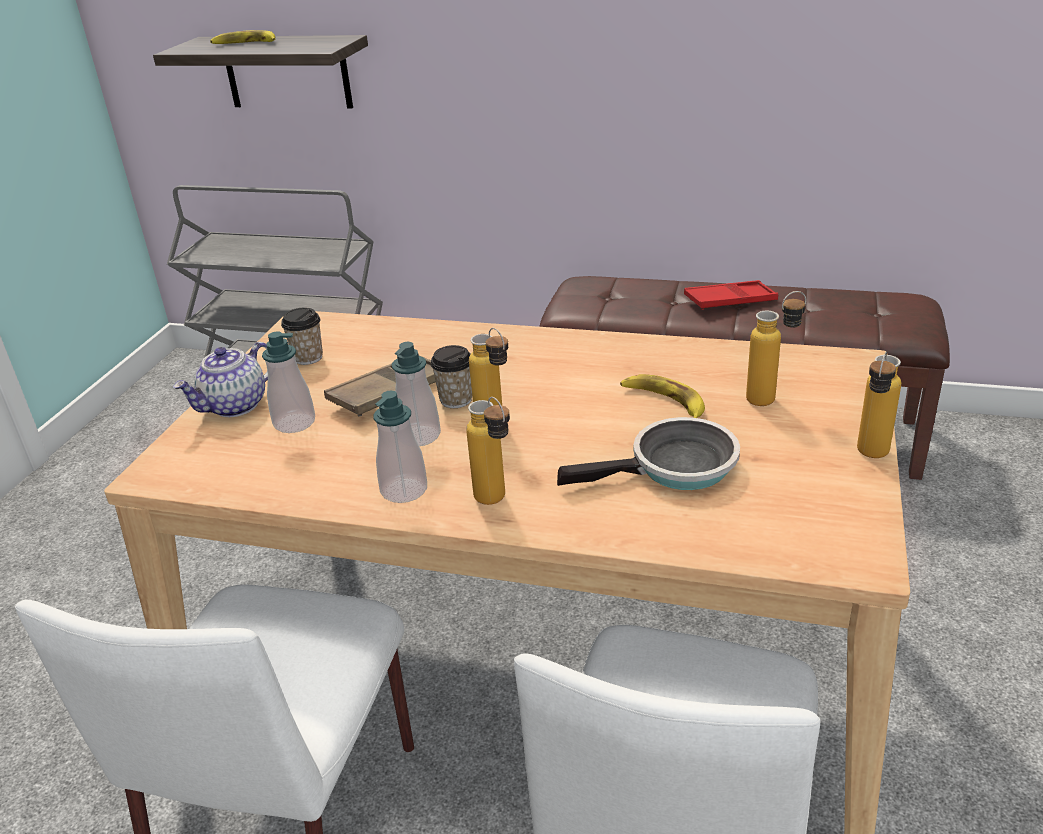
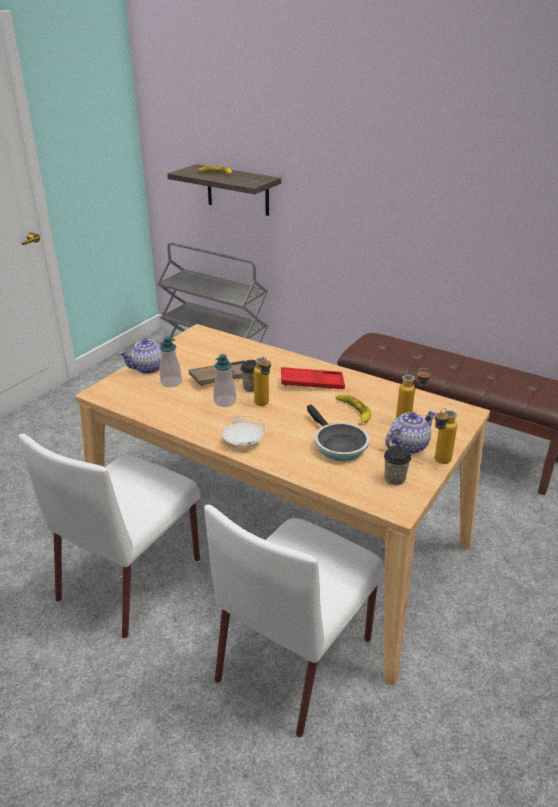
camera: 15 degrees right, 0 degrees up
cup [281,307,323,365] -> cup moved to [384,446,411,485]
soap dispenser [374,391,427,503] -> none
bottle [466,397,510,505] -> white plate [219,416,267,446]
frying pan [557,417,740,490] -> frying pan turned 60 degrees clockwise [307,404,369,461]
red tray [684,280,778,310] -> red tray moved to [281,367,345,389]
none -> teapot [385,410,436,454]

